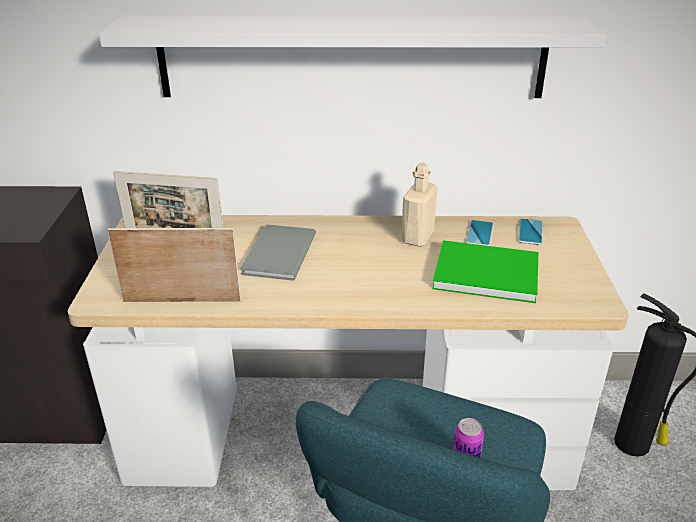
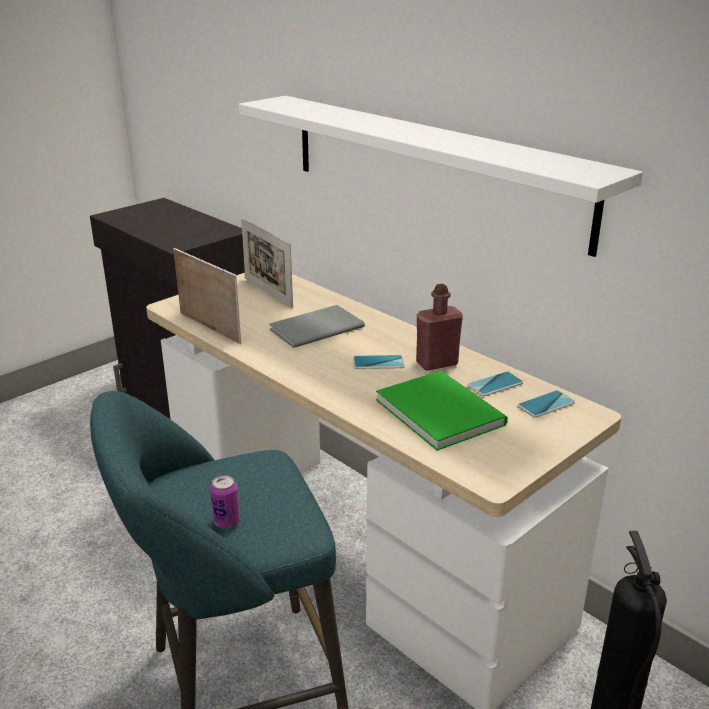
camera: 45 degrees right, 5 degrees down
beige bottle [401,162,438,247] -> red bottle [416,284,463,371]
none -> phone [353,355,405,369]

